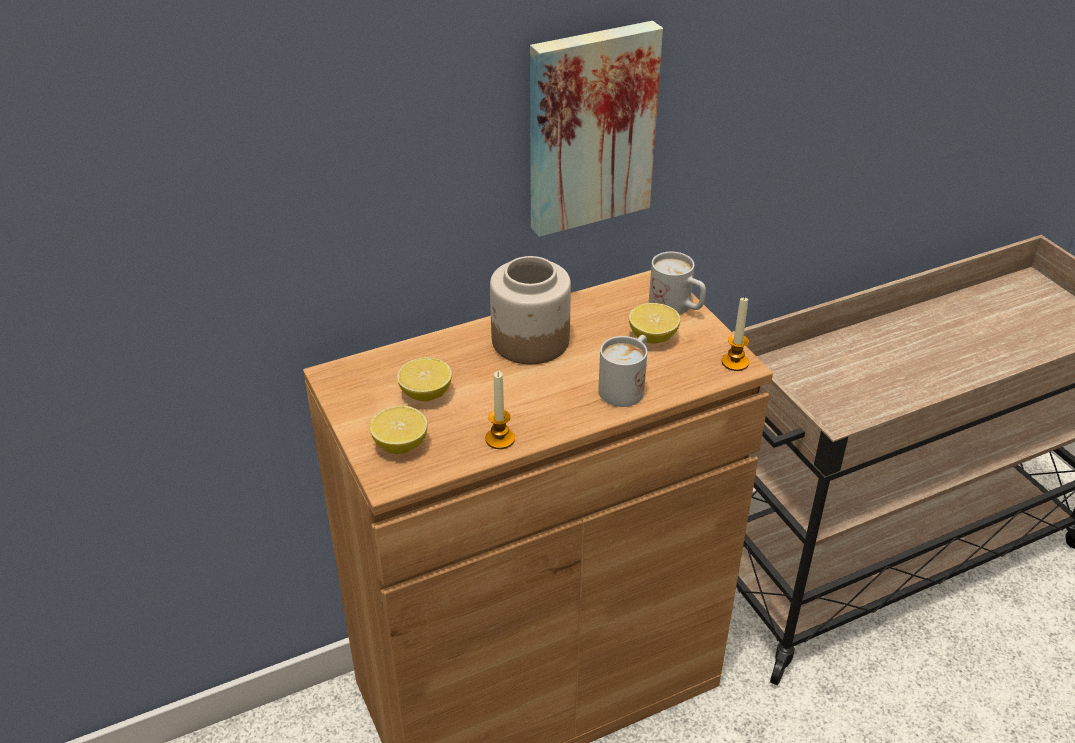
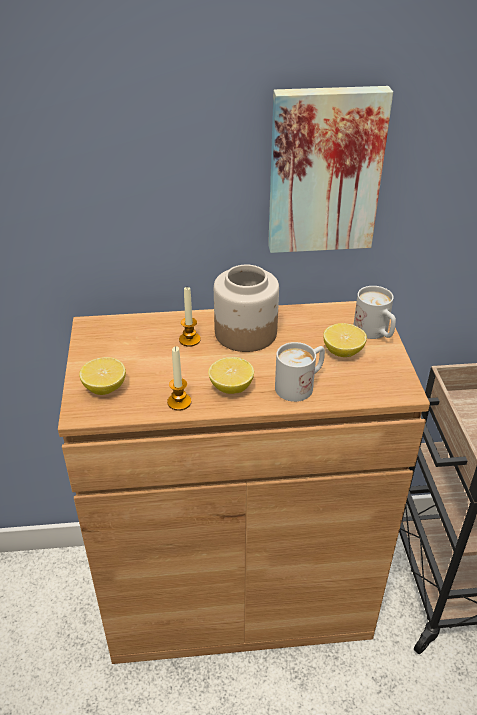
camera: 20 degrees right, 0 degrees up
lemon [397,357,452,401] -> lemon moved to [208,357,254,394]
candle [722,296,749,371] -> candle moved to [179,287,201,347]

